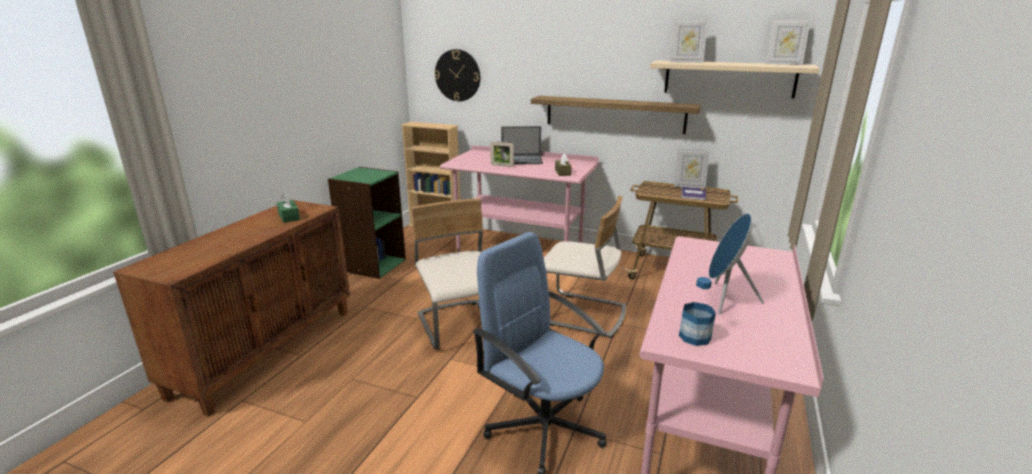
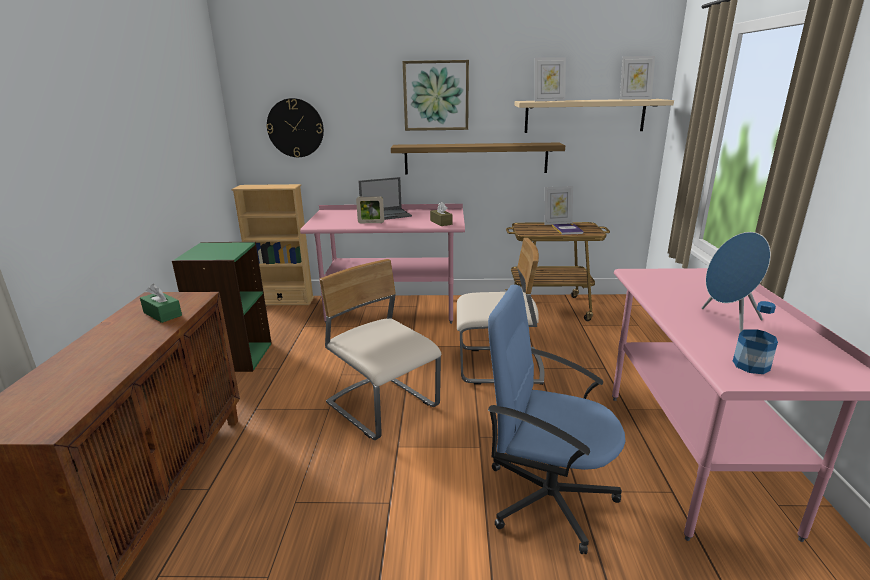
camera: 20 degrees left, 0 degrees up
none -> picture [403,60,469,131]

